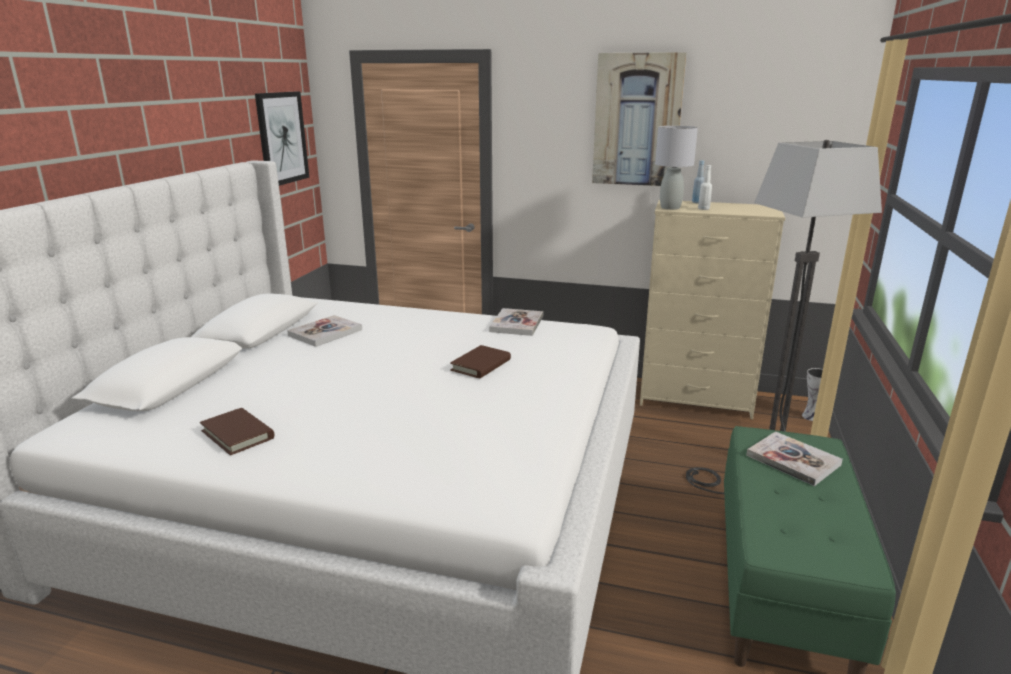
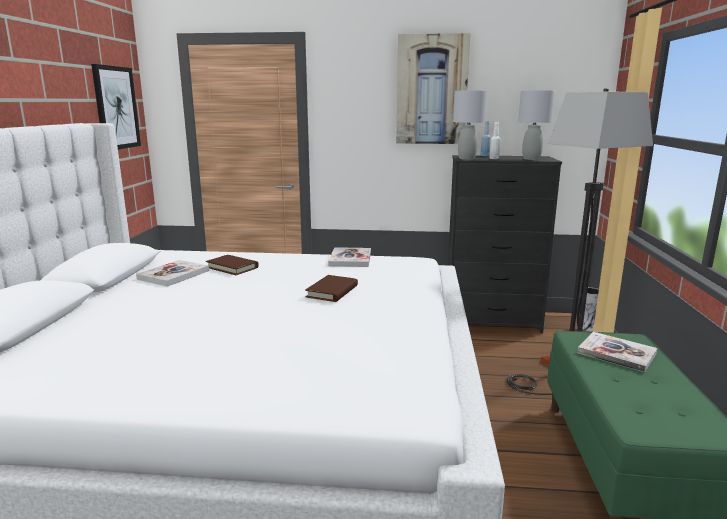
camera: 10 degrees left, 5 degrees down
brown book [200,408,274,456] -> brown book moved to [206,255,259,275]
beige dresser [640,200,785,419] -> black dresser [448,155,562,333]
none -> grey table lamp [518,90,555,160]

